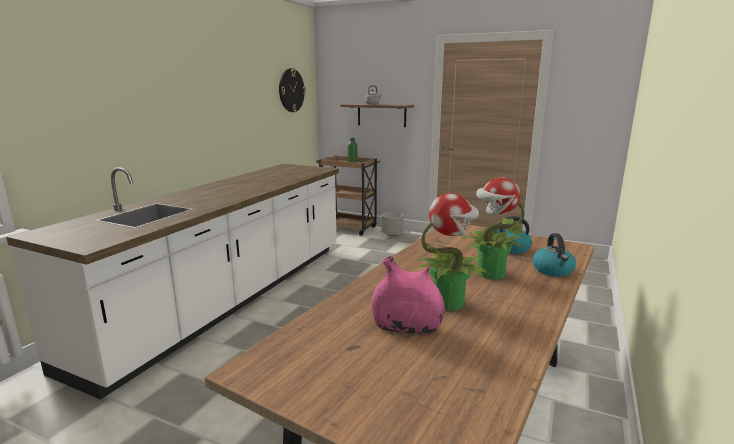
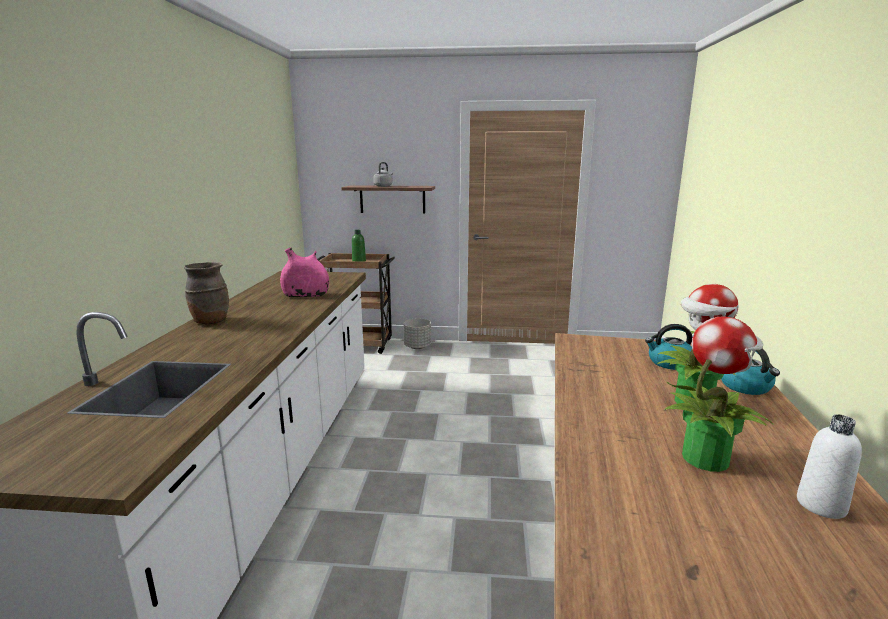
camera: 20 degrees left, 0 degrees up
wall clock [279,68,306,112] -> none
pink vase [371,256,445,334] -> pink vase moved to [280,247,329,297]
none -> brown vase [184,262,229,324]
none -> white bottle [797,414,862,519]

